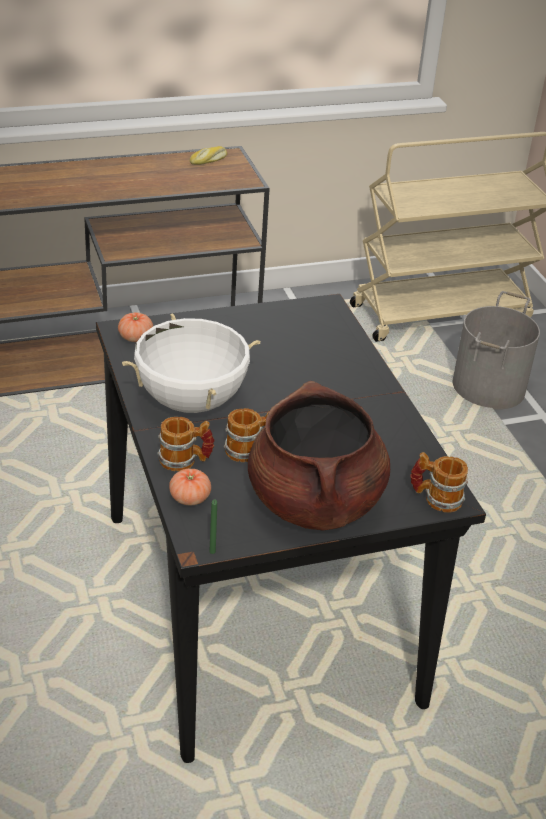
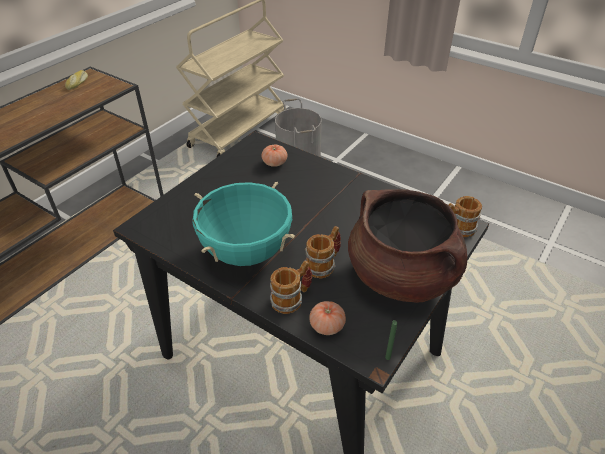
camera: 35 degrees left, 5 degrees up
tomato [118,312,153,342] -> tomato moved to [261,144,287,167]
white cooking pot [122,313,260,413] -> turquoise cooking pot [193,182,295,266]

